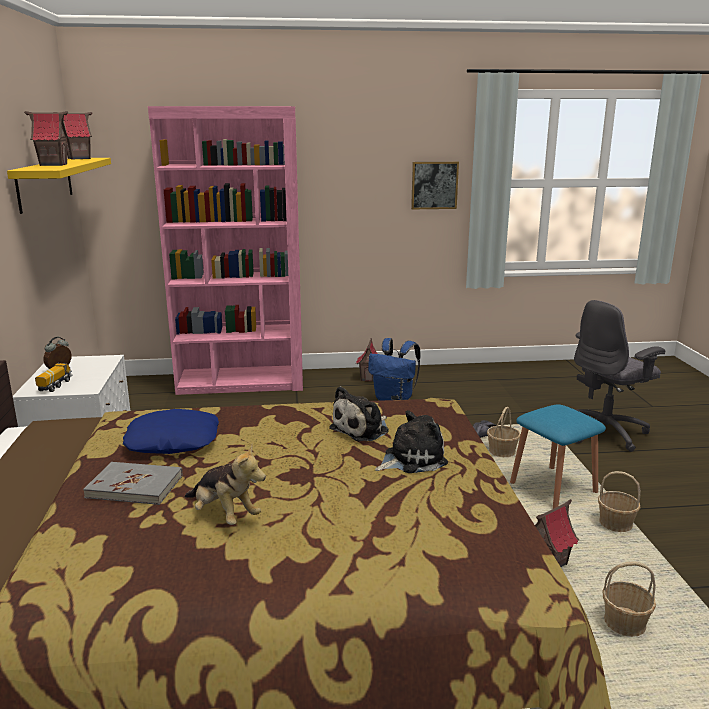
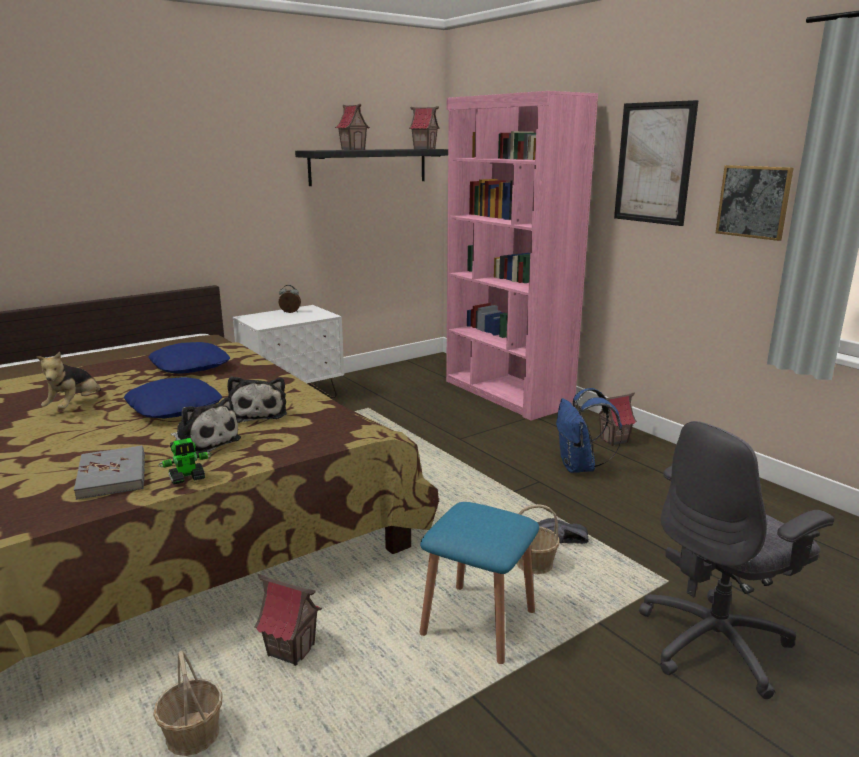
camera: 60 degrees right, 0 degrees up
yellow shelf [7,158,111,214] -> black shelf [295,149,448,186]
toy truck [35,363,72,392] -> none
grey book [83,462,182,505] -> grey book moved to [74,445,145,500]
plush toy [329,386,389,441] -> plush toy turned 120 degrees counterclockwise [227,377,287,423]
grey office chair [574,300,665,452] -> grey office chair turned 60 degrees counterclockwise [639,421,834,699]
basket [598,471,641,532] -> none
none -> blue pillow [124,377,222,418]
none -> toy robot [158,438,212,485]
none -> picture [614,100,699,226]

